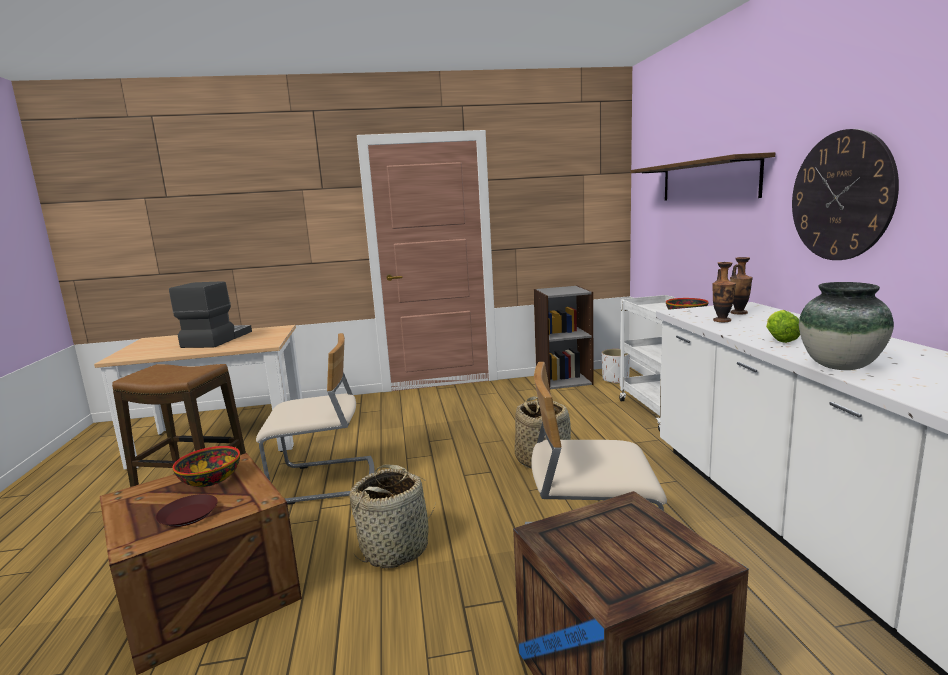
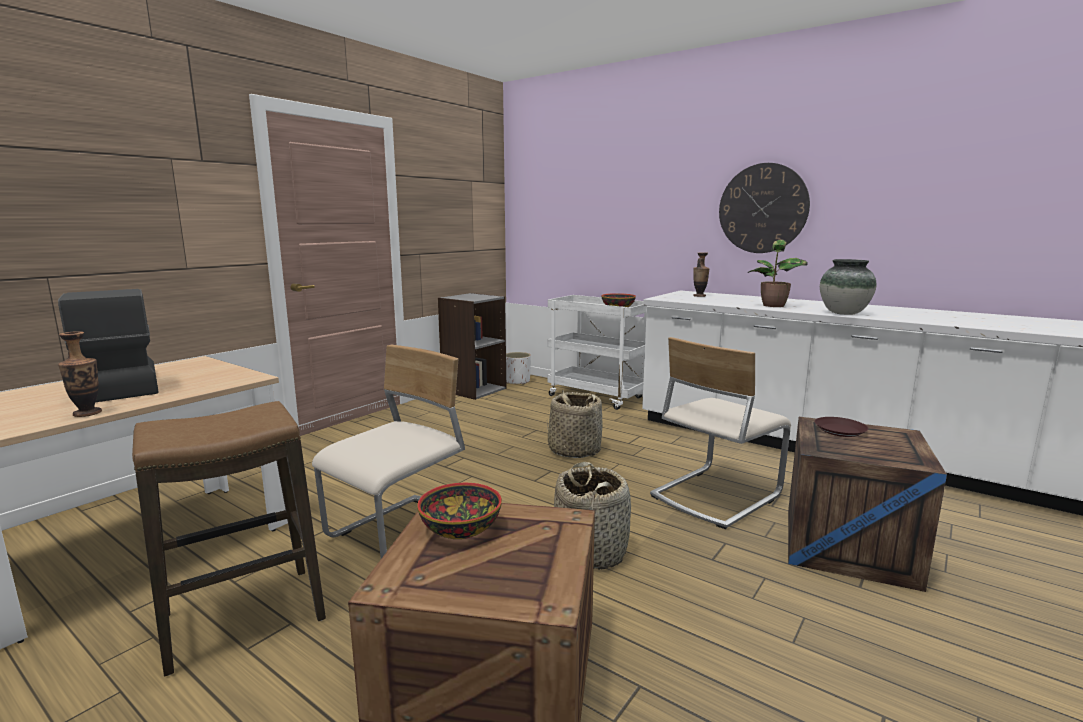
camera: 45 degrees left, 0 degrees up
brown plate [155,494,218,527] -> brown plate moved to [815,417,868,437]
shelf [631,152,775,201] -> none
vase [712,262,736,322] -> vase moved to [58,331,102,417]
lettuce [766,310,800,343] -> potted plant [748,239,808,307]

